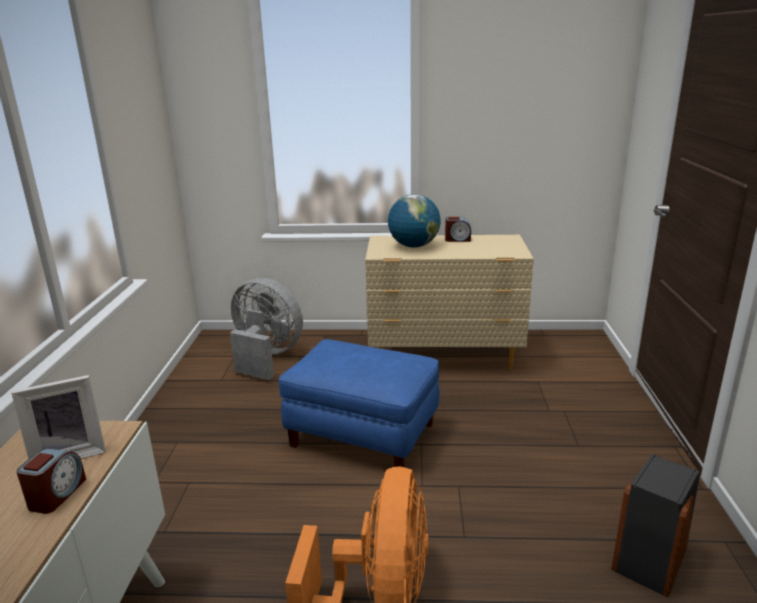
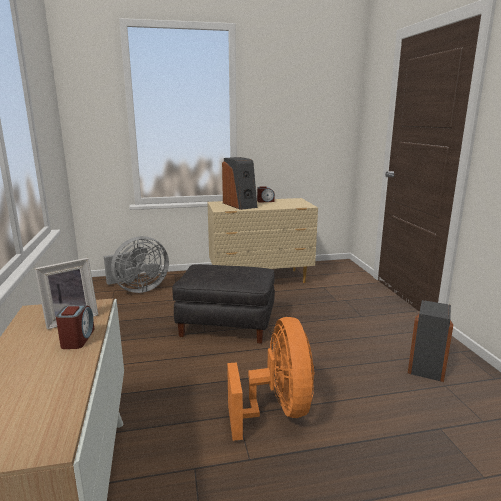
camera: 15 degrees left, 5 degrees down
grey fan [230,278,303,380] -> grey fan turned 135 degrees clockwise [104,236,169,293]
blue ottoman [279,339,440,467] -> black ottoman [172,264,275,344]
globe [388,194,441,248] -> speaker [222,157,257,210]

